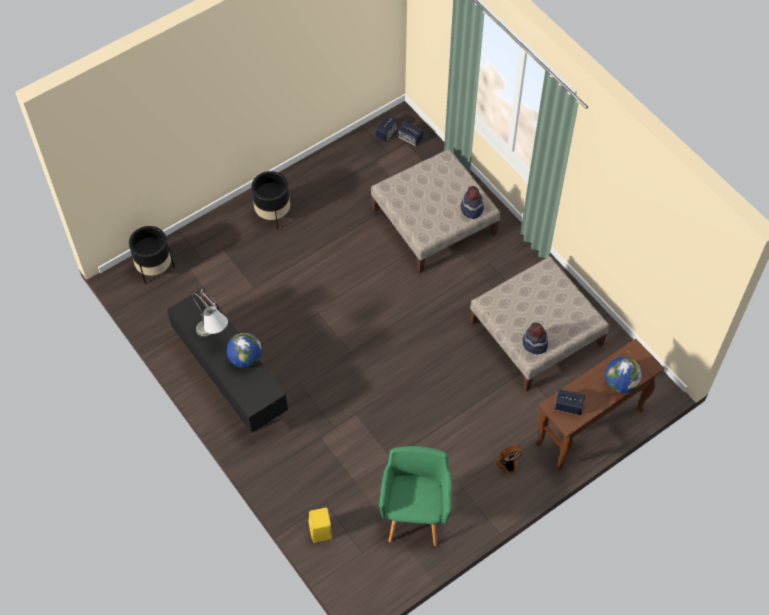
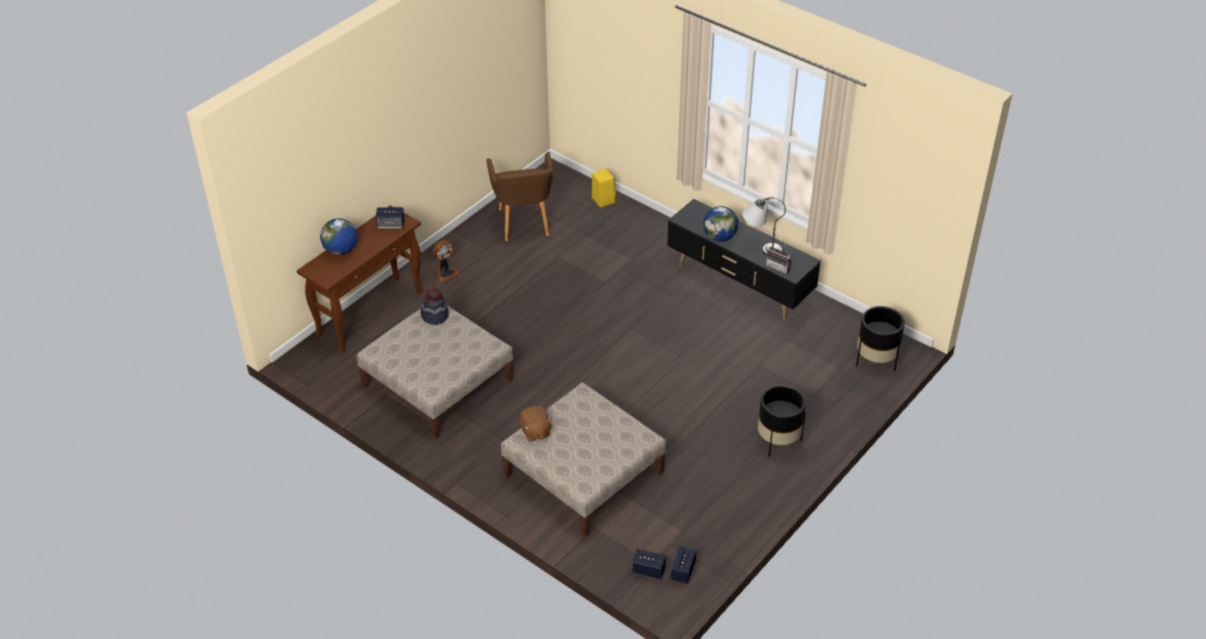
camera: 165 degrees right, 15 degrees down
green armchair [379,446,452,547] -> brown armchair [487,152,553,242]
hat [461,186,484,219] -> brown plush toy [519,406,553,442]

